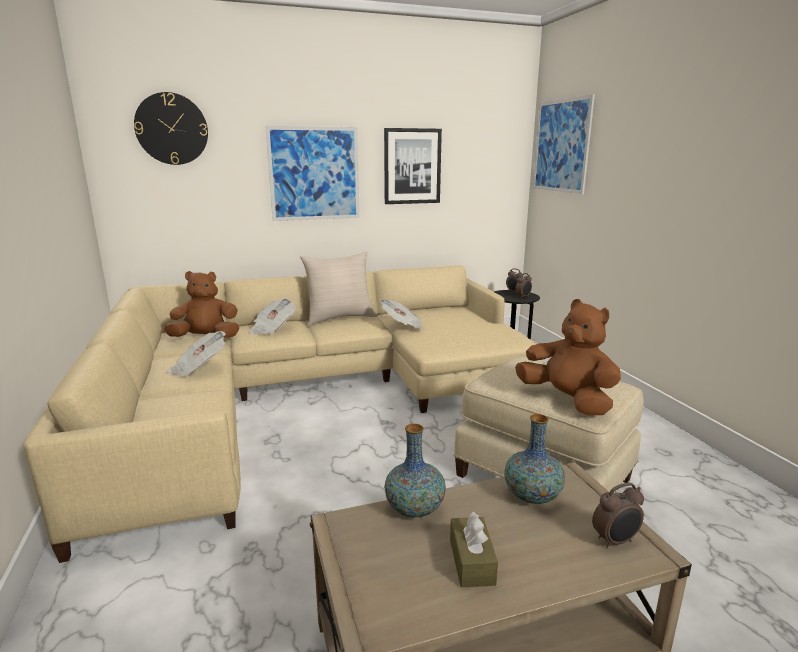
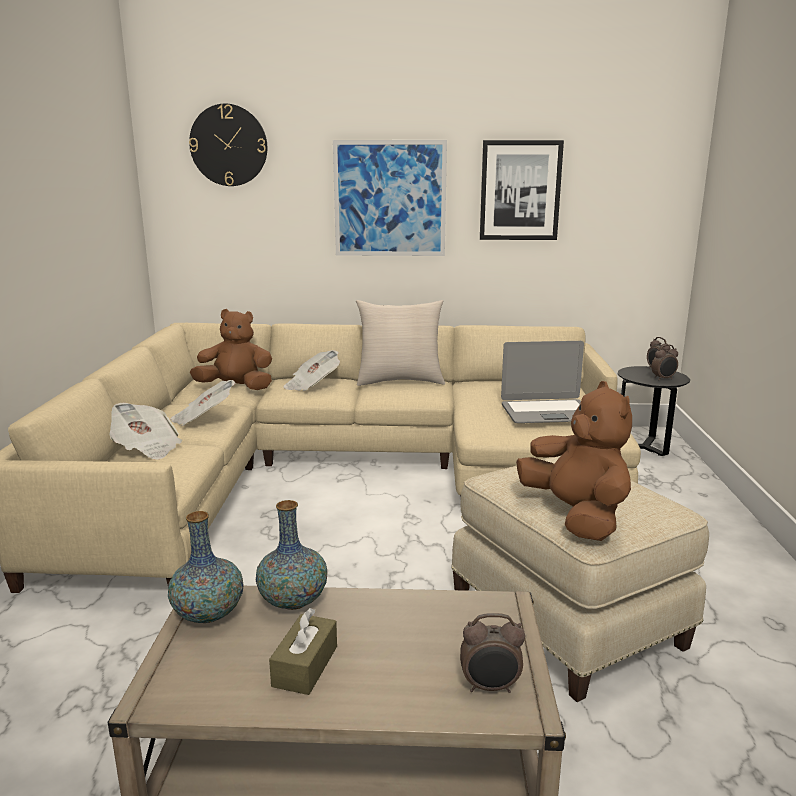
camera: 20 degrees right, 0 degrees up
newspaper [380,299,423,329] -> newspaper moved to [109,403,182,460]
vase [504,414,565,504] -> vase moved to [168,511,244,623]
picture [533,94,595,194] -> none
none -> laptop [501,341,584,423]

